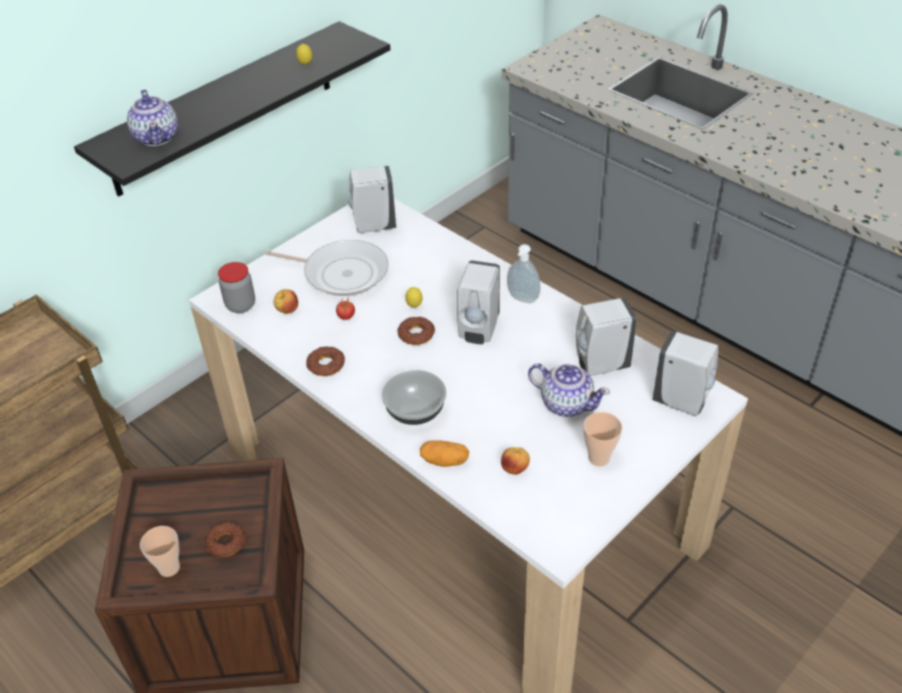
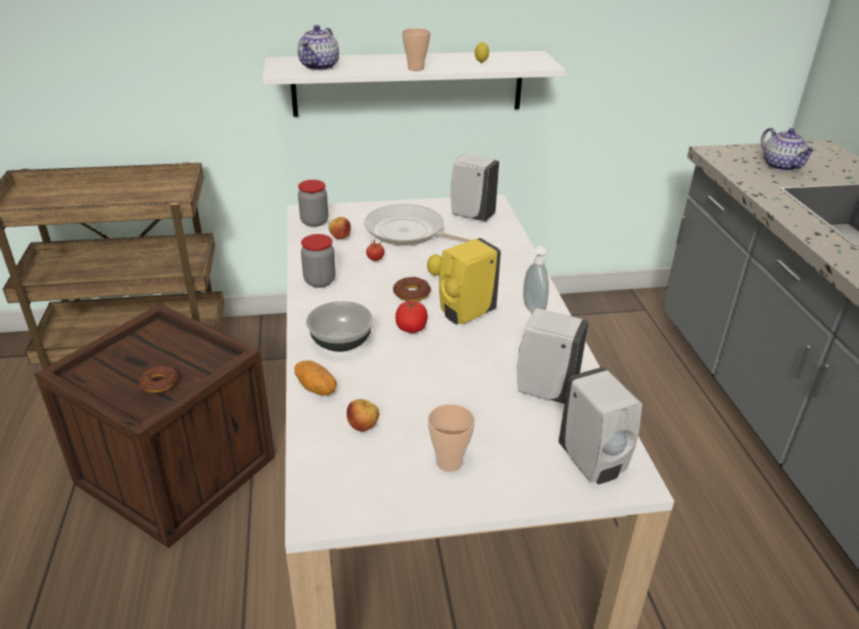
camera: 35 degrees right, 10 degrees down
black shelf [74,21,390,197] -> white shelf [263,51,565,117]
cup [140,526,180,577] -> cup moved to [402,28,431,71]
frying pan [265,240,389,296] -> frying pan turned 150 degrees clockwise [364,204,473,246]
donut [306,346,345,376] -> jar [301,234,336,288]
white soap dispenser [457,260,500,344] -> yellow soap dispenser [439,238,501,325]
teapot [528,363,610,417] -> teapot moved to [761,128,816,171]
none -> tomato [395,301,428,333]

